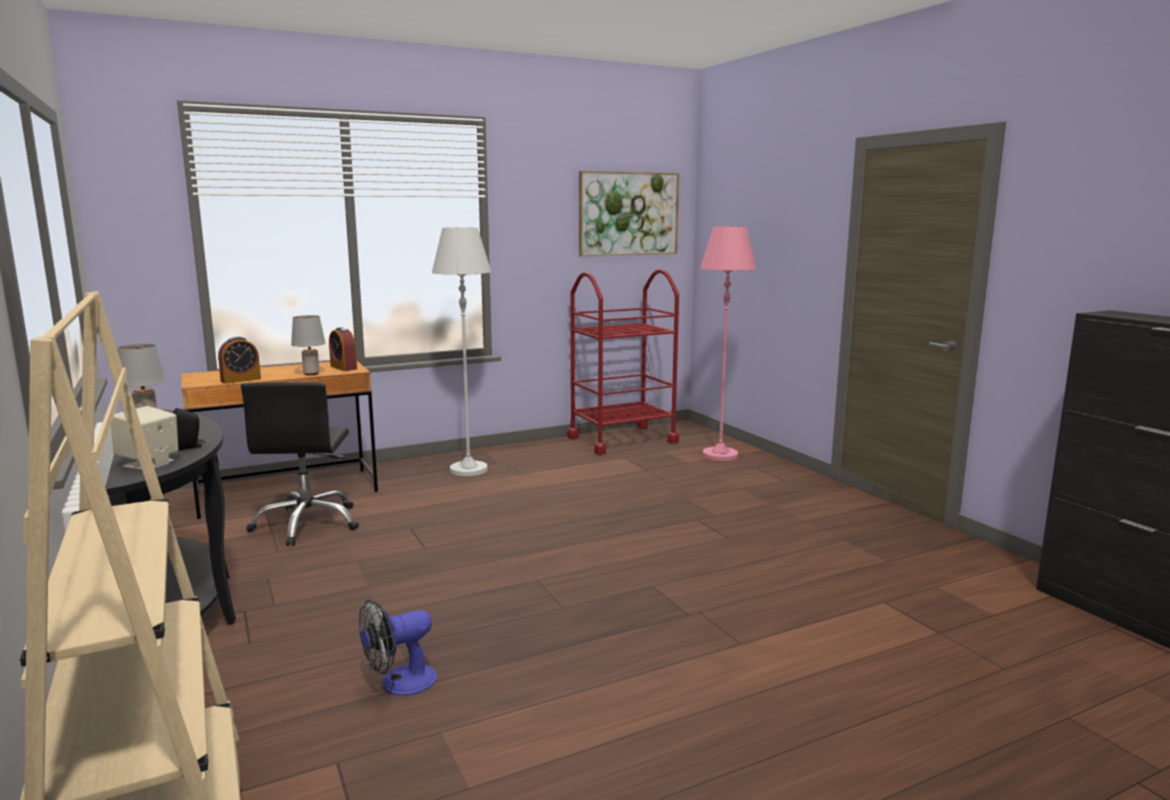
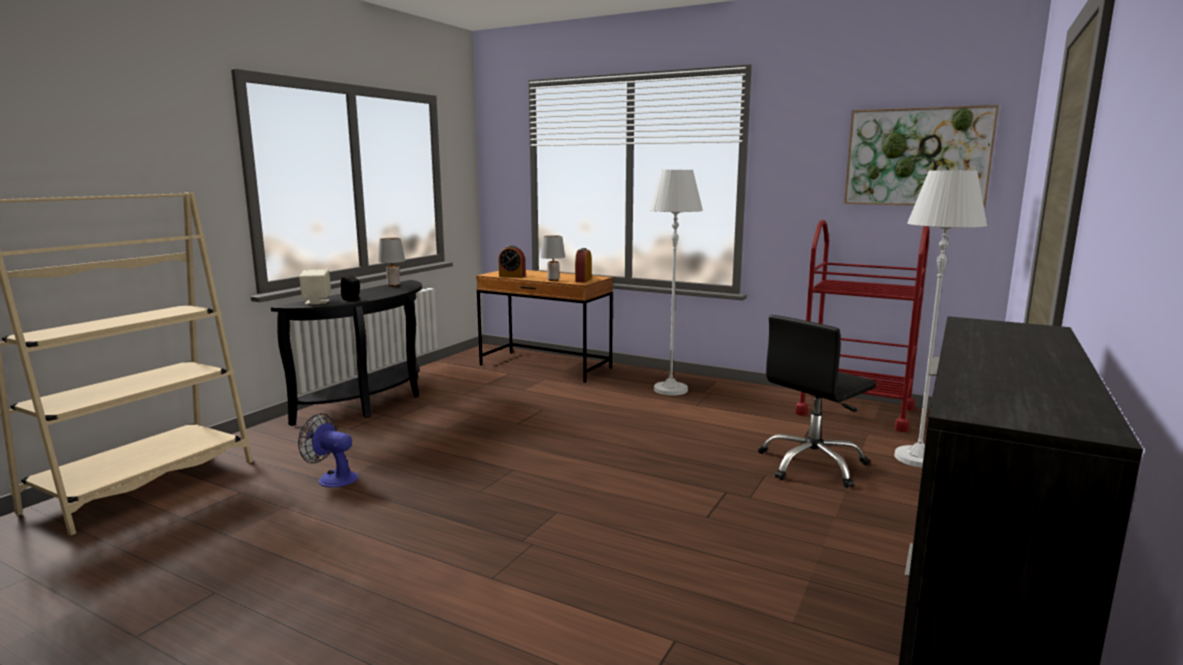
camera: 55 degrees right, 0 degrees up
black office chair [241,382,359,546] -> black office chair moved to [758,315,876,488]
pink floor lamp [700,226,756,461] -> white floor lamp [894,170,987,468]

